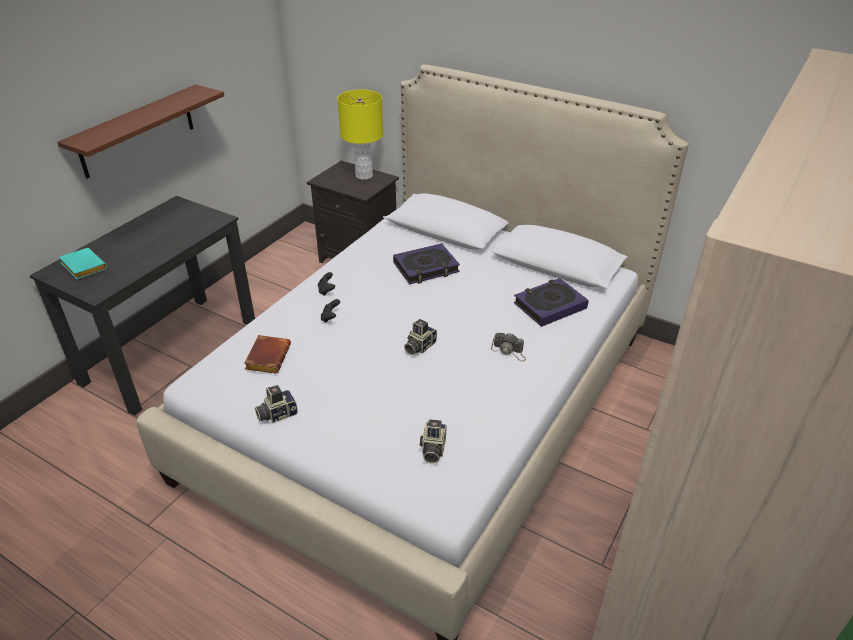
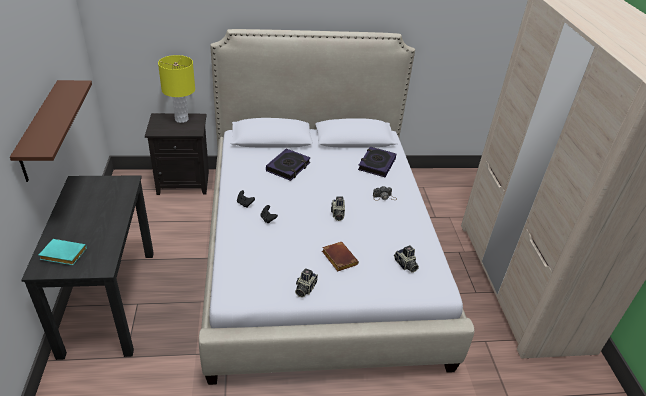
camera: 40 degrees left, 0 degrees up
brown book [244,335,291,374] -> brown book moved to [322,242,359,271]

